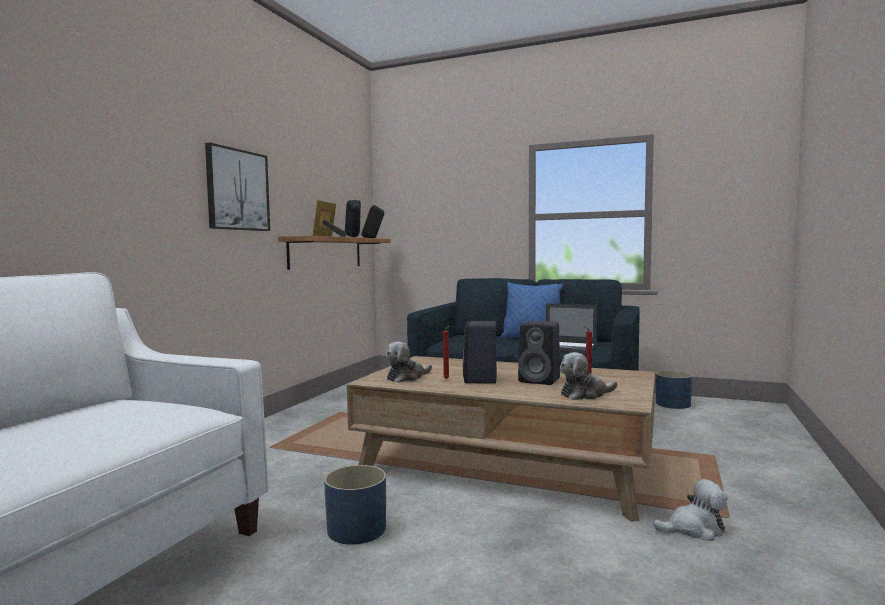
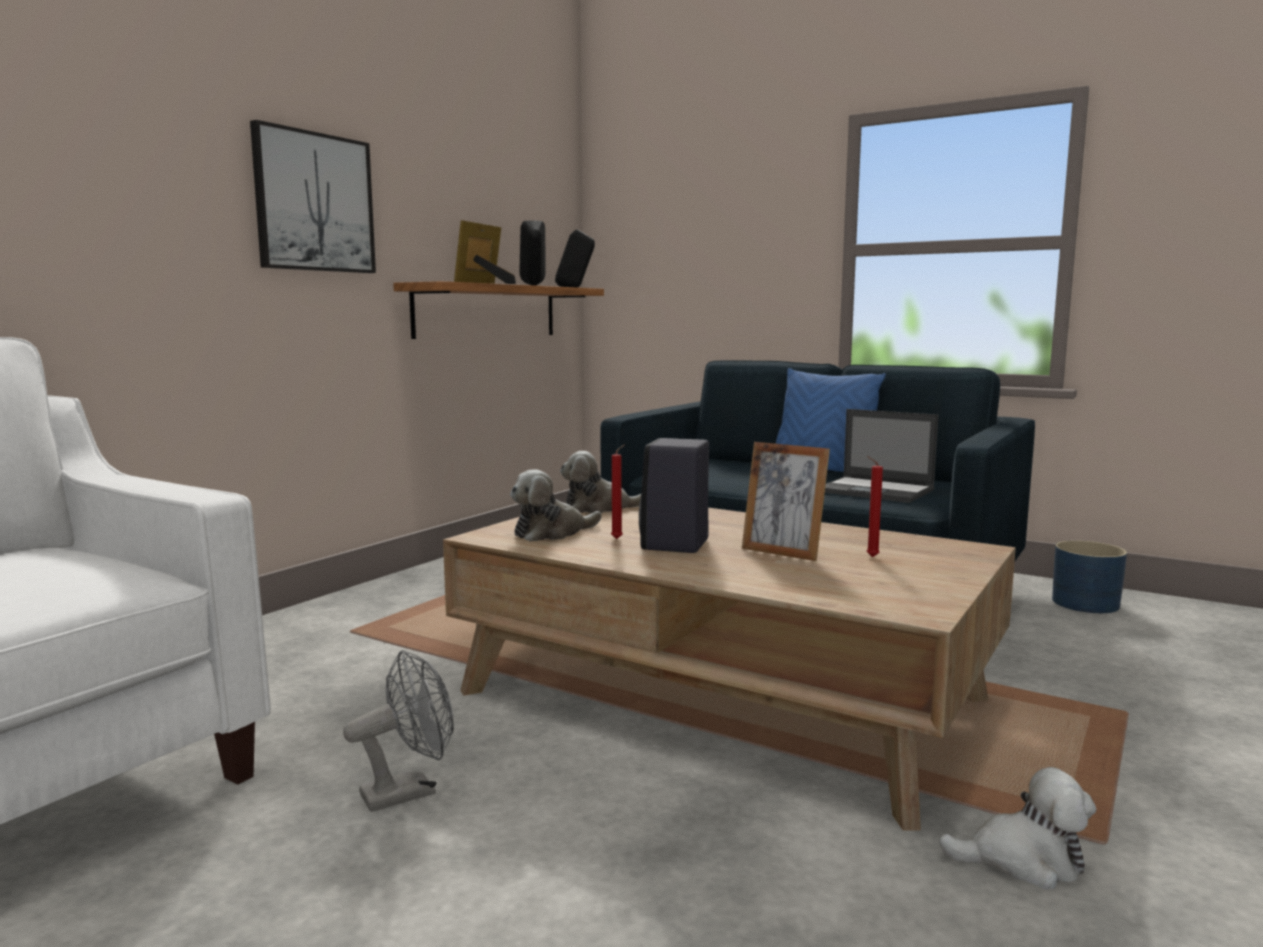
camera: 10 degrees right, 5 degrees up
blue planter [324,465,386,545] -> grey fan [343,650,454,812]
black speaker [518,321,560,385] -> picture frame [742,442,830,561]
plush toy [560,352,617,400] -> plush toy moved to [560,451,641,513]

